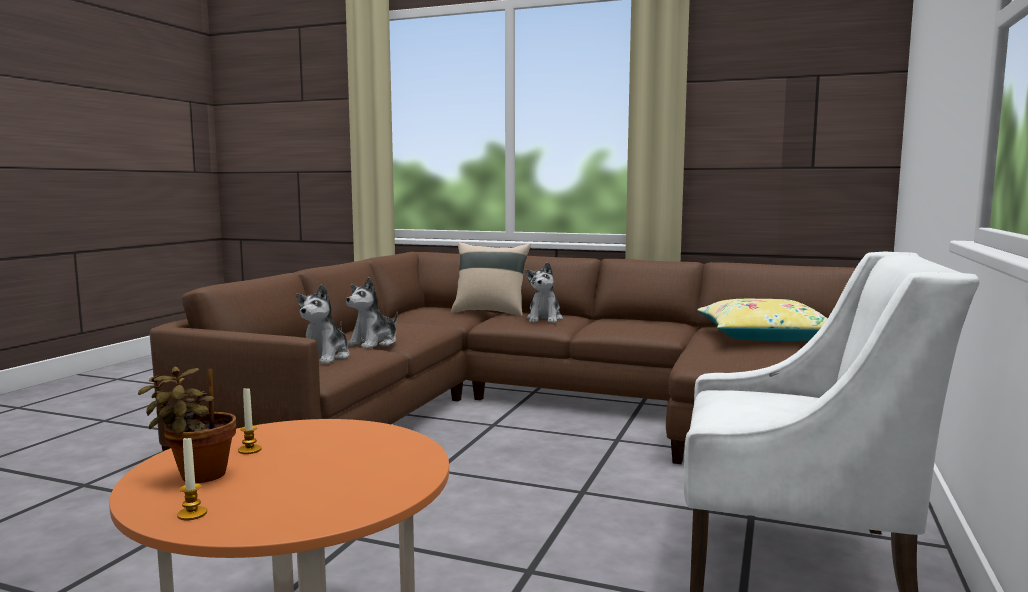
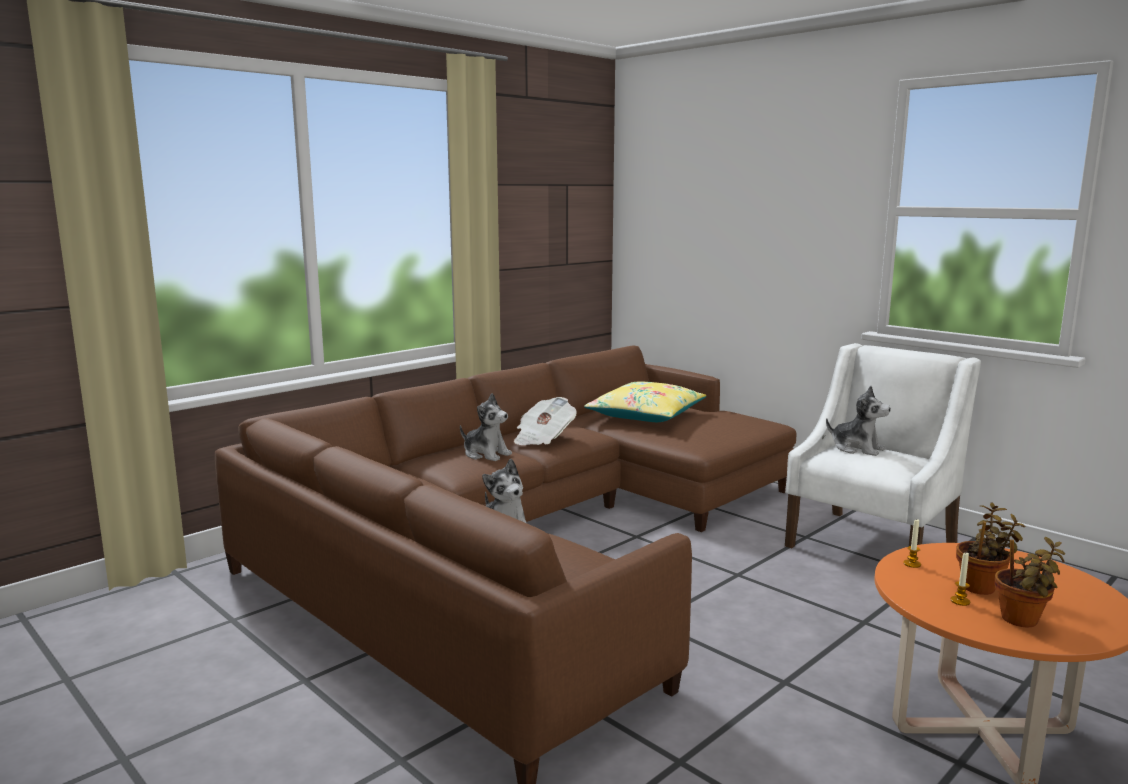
camera: 65 degrees left, 5 degrees up
candle [177,438,207,520] -> candle moved to [903,519,921,568]
plush toy [296,284,350,364] -> plush toy moved to [826,386,891,456]
beige pillow [451,242,531,317] -> none
none -> newspaper [514,397,577,445]
none -> potted plant [956,503,1025,595]

